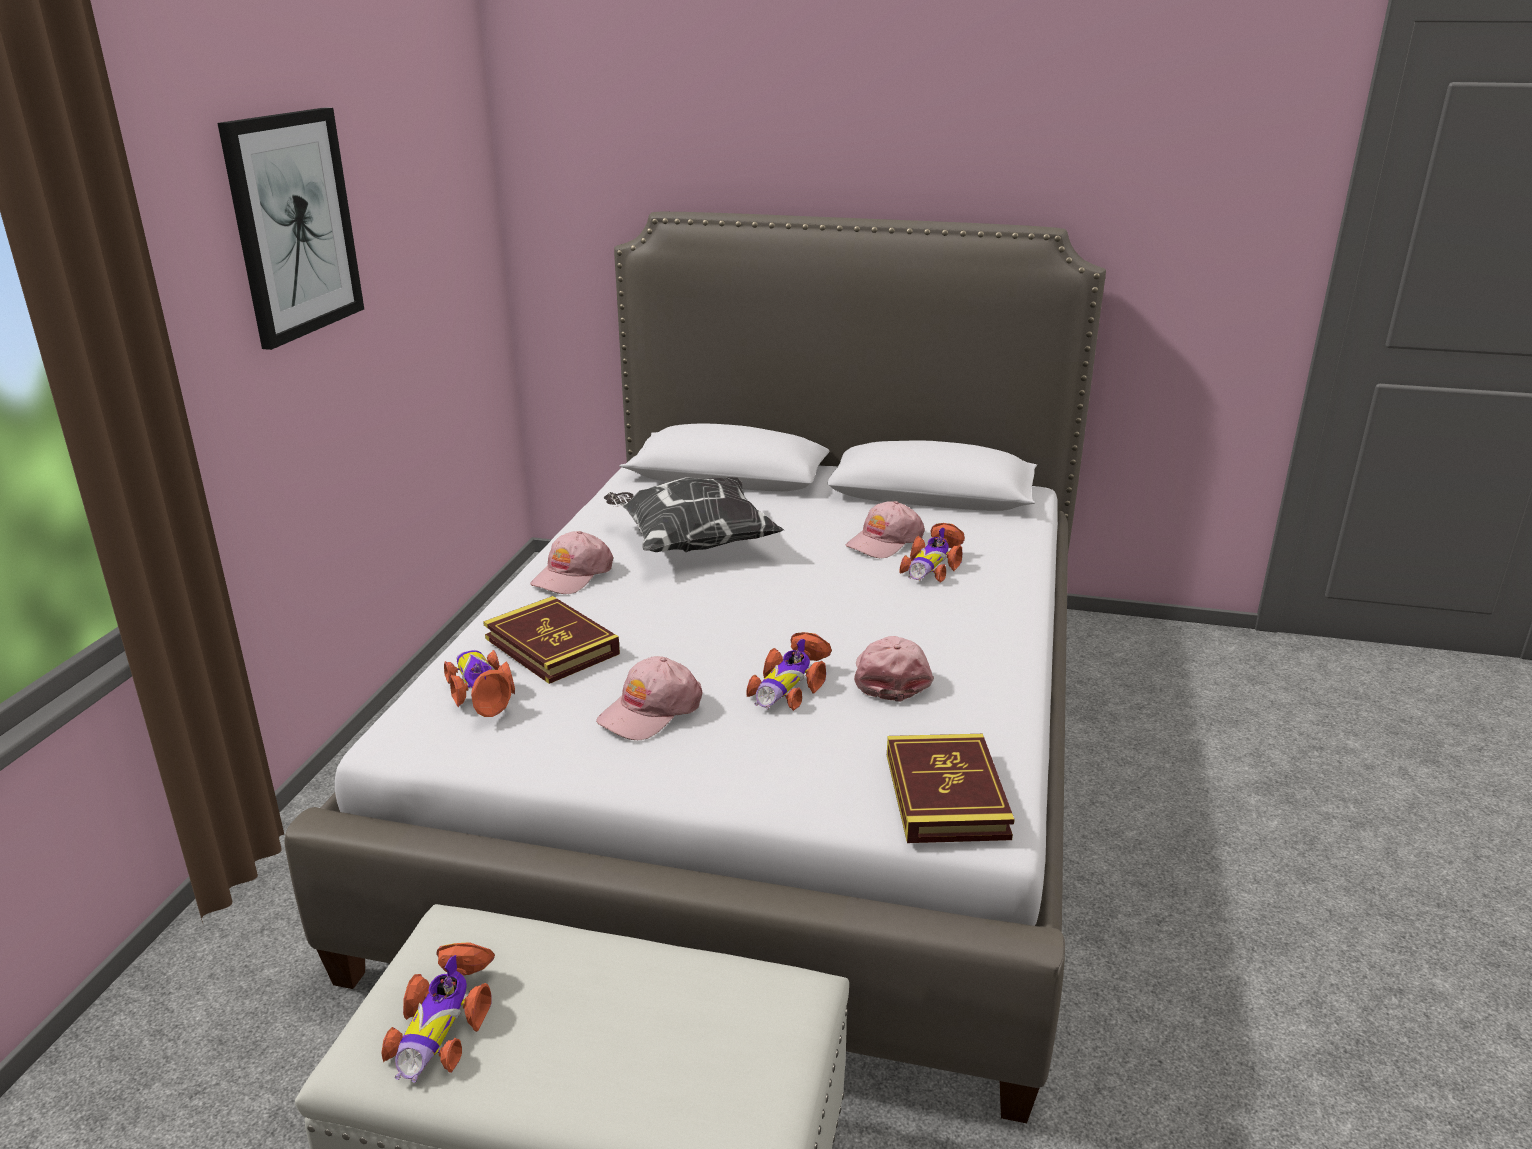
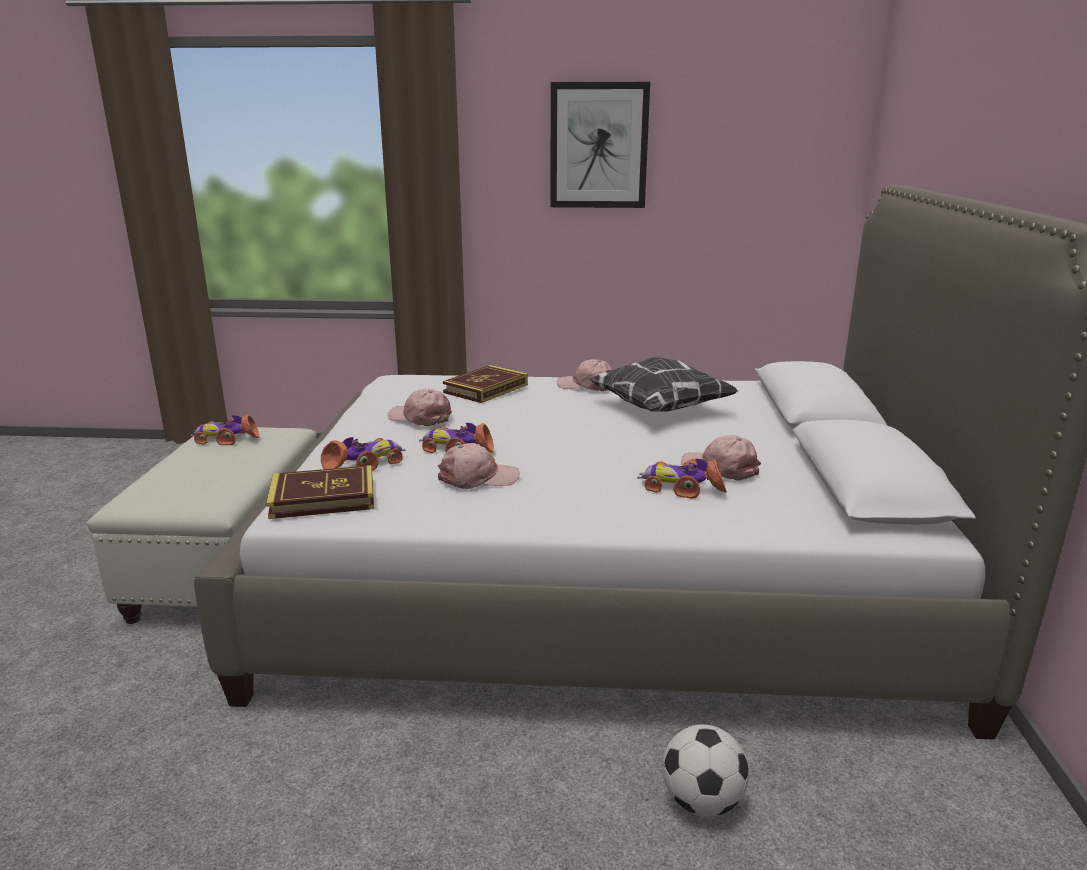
camera: 80 degrees right, 5 degrees down
toy car [444,650,515,717] -> toy car moved to [321,437,406,471]
none -> football [662,724,749,816]

